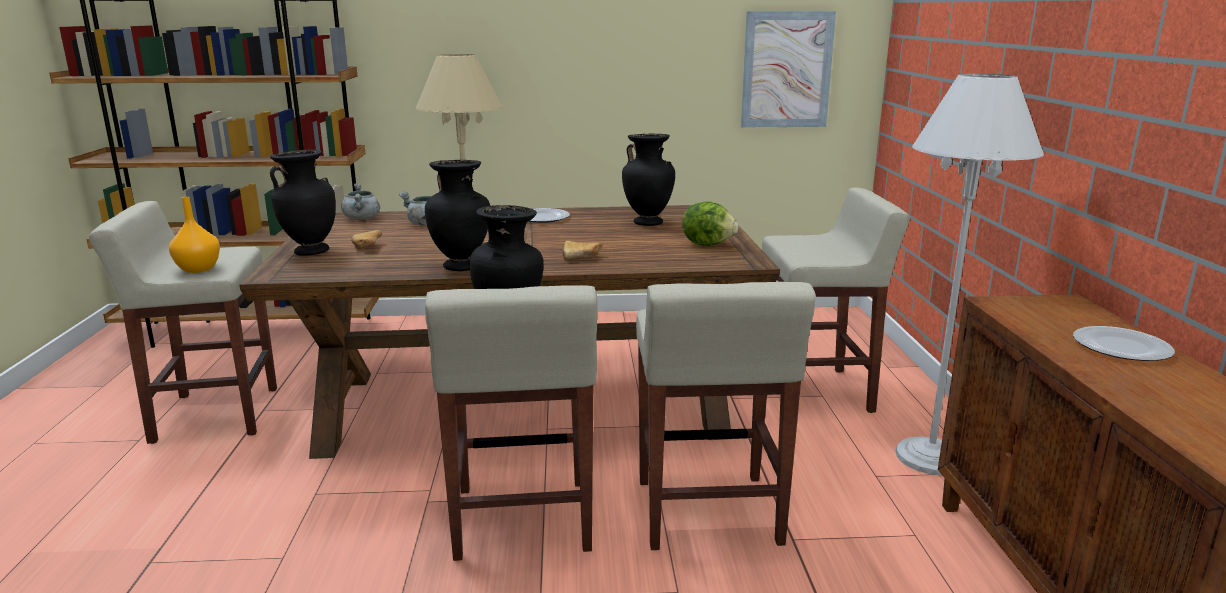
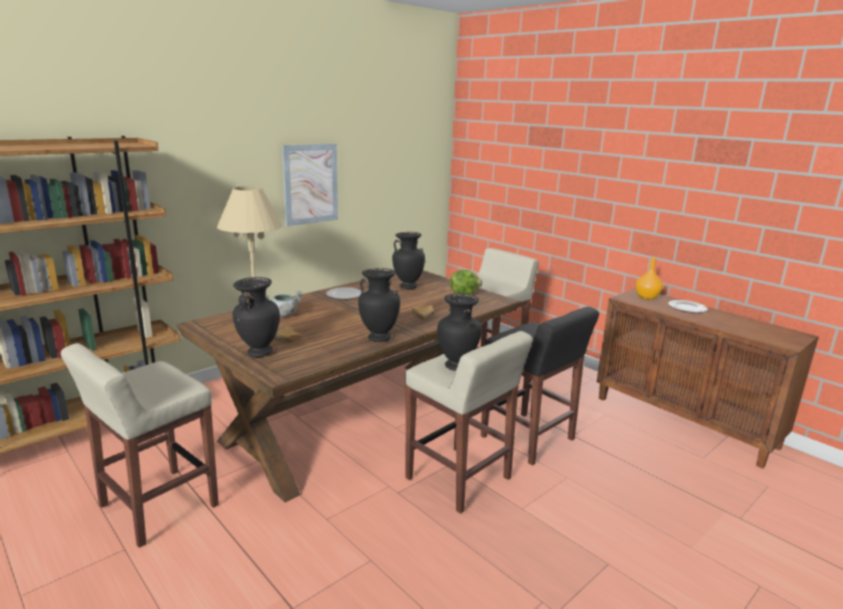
camera: 40 degrees left, 0 degrees up
orange vase [169,197,220,273] -> orange vase moved to [635,257,663,300]
grey cooking pot [341,183,380,220] -> none
beige stool [636,282,816,550] -> black stool [481,306,599,465]
picture [741,11,836,127] -> picture moved to [282,144,338,226]
white floor lamp [895,74,1044,475] -> none

